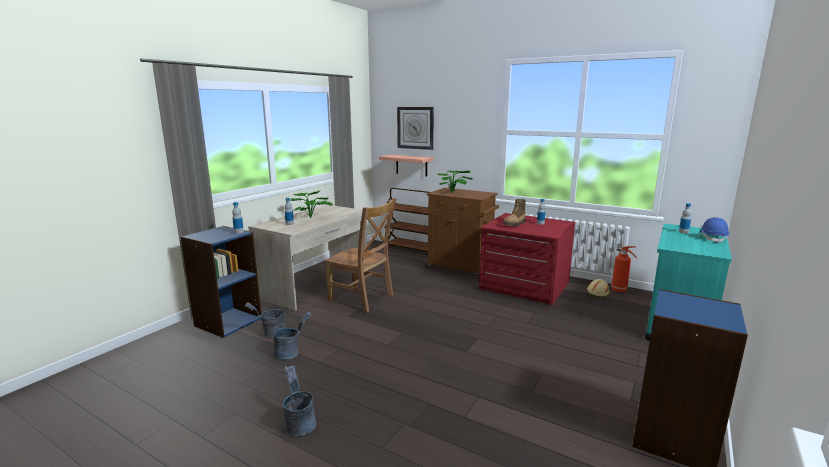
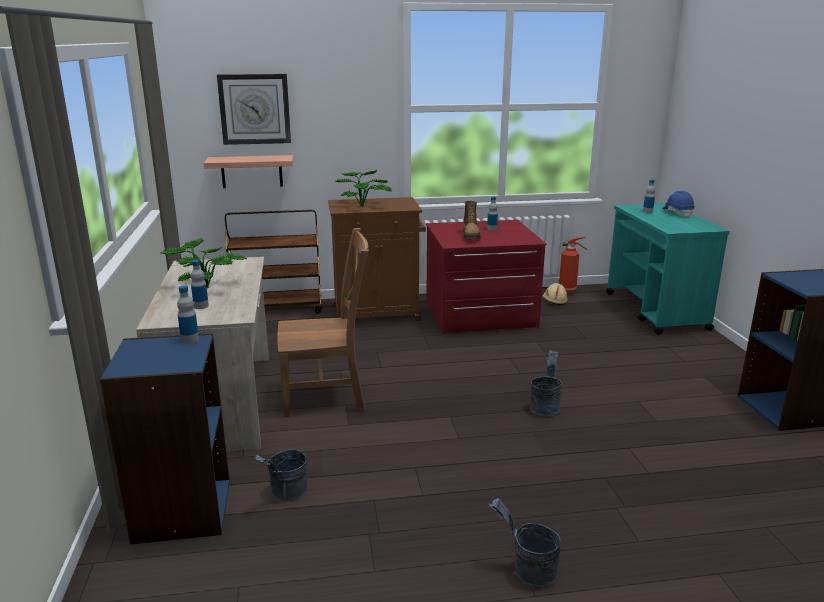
camera: 40 degrees left, 5 degrees up
grey bucket [273,312,311,359] -> grey bucket moved to [530,350,562,416]

